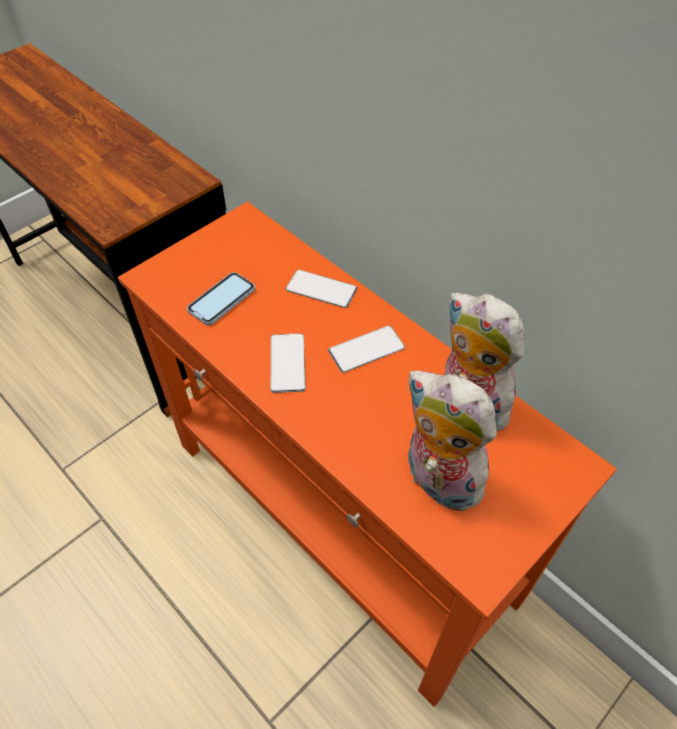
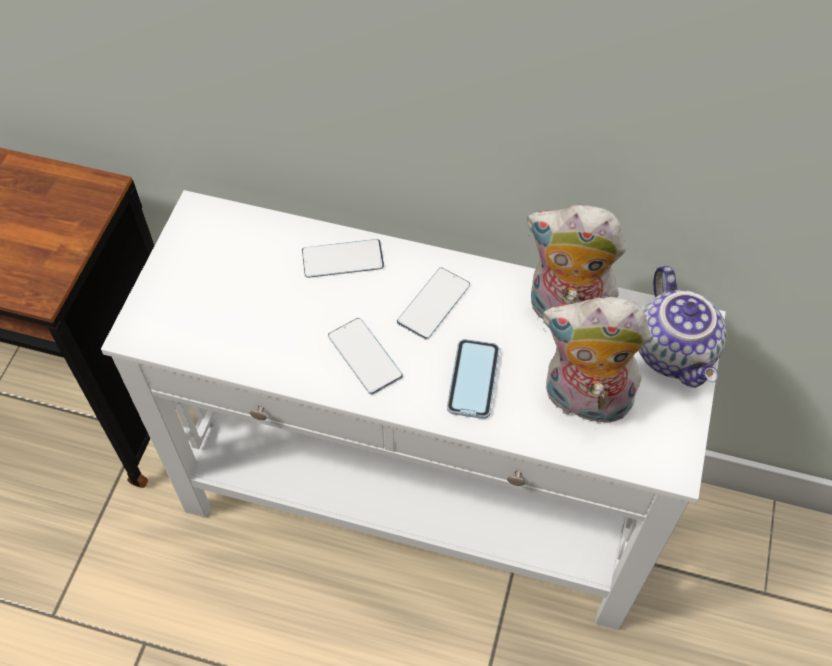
camera: 30 degrees left, 5 degrees up
orange console table [118,202,617,707] -> white console table [101,190,726,630]
phone [187,272,255,325] -> phone moved to [447,339,500,419]
none -> teapot [639,266,727,388]

